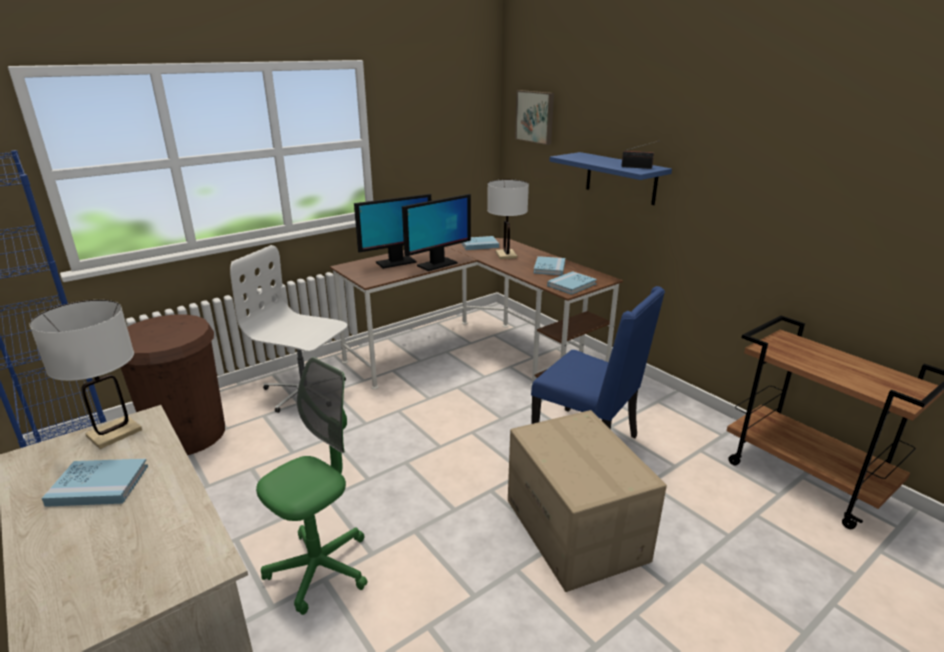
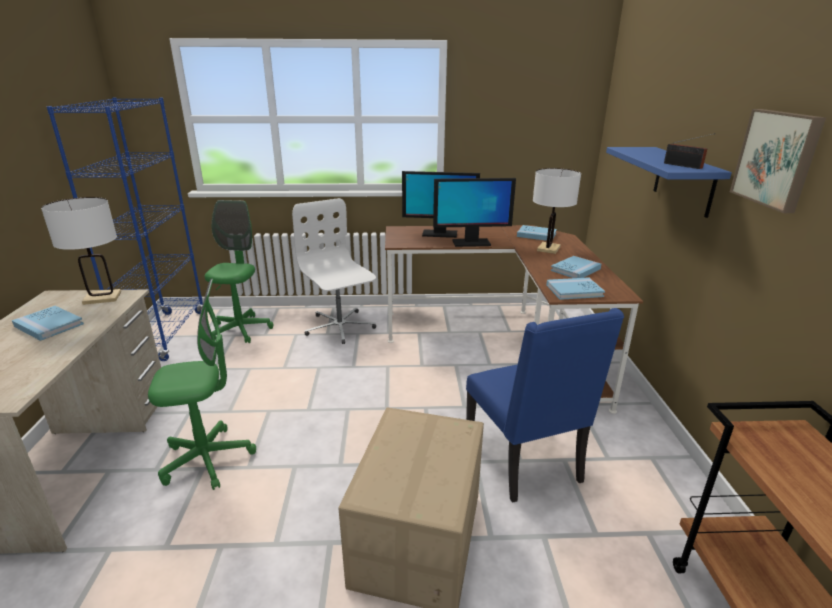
camera: 35 degrees right, 0 degrees up
brown trash can [120,314,225,455] -> green office chair [205,200,274,343]
picture [515,90,554,145] -> picture moved to [730,109,826,213]

